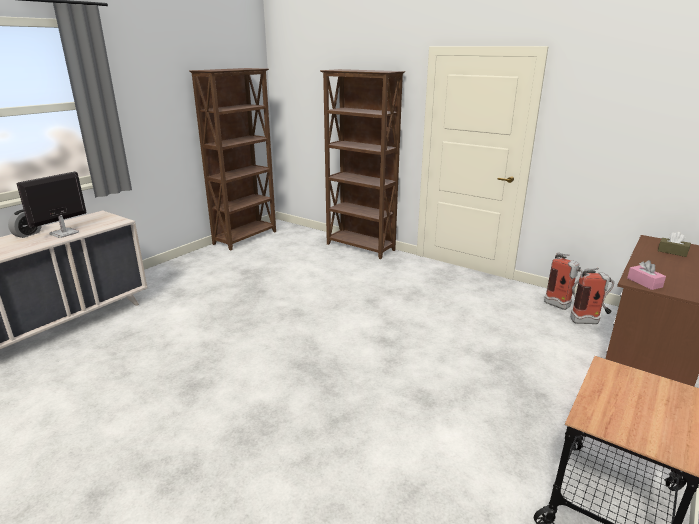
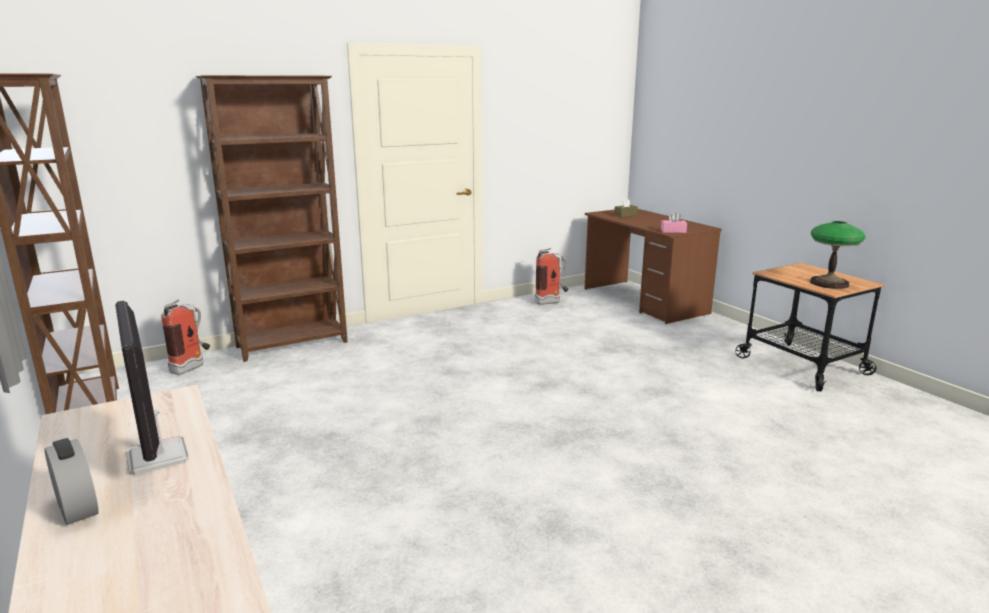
camera: 65 degrees left, 5 degrees down
fire extinguisher [570,268,614,324] -> fire extinguisher moved to [161,300,210,375]
none -> table lamp [810,221,865,289]

